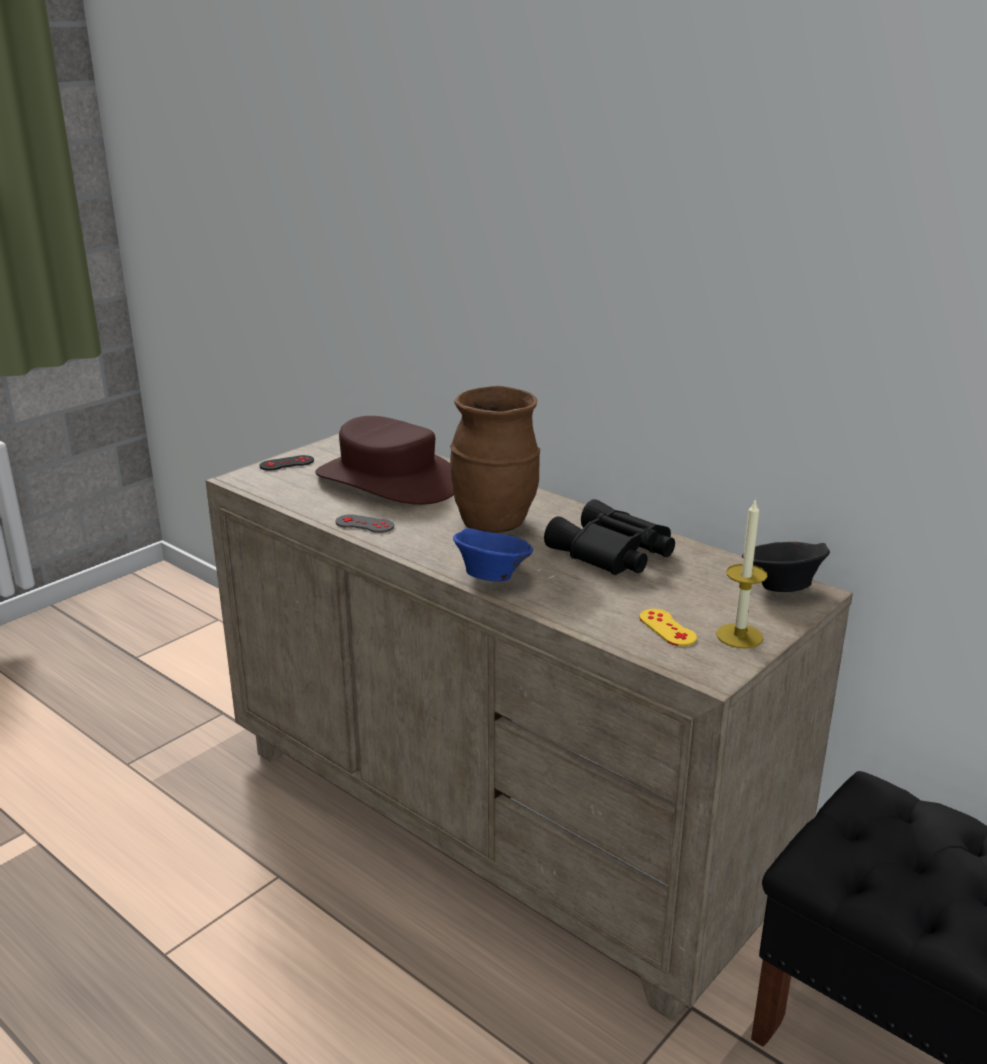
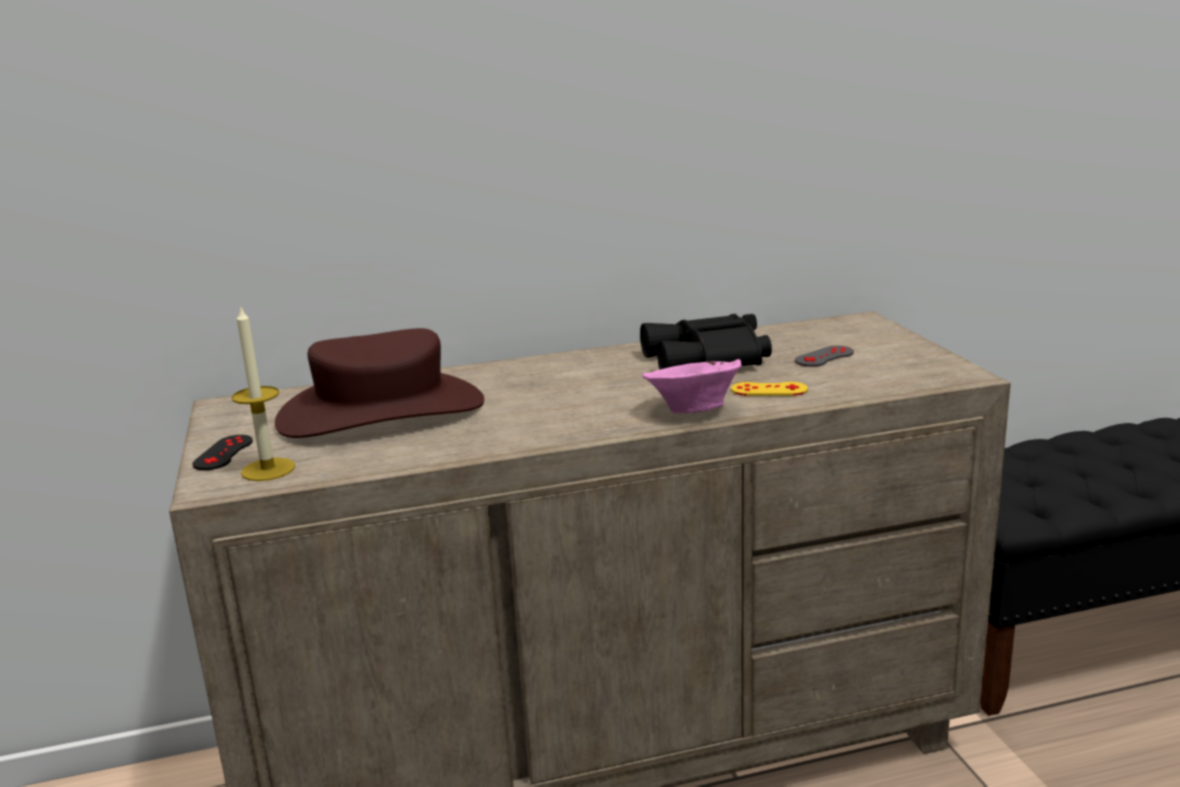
camera: 55 degrees left, 5 degrees down
grey game controller [335,514,394,533] -> grey game controller moved to [795,346,854,367]
brown vase [450,386,540,533] -> none
blue bowl [453,528,533,581] -> pink bowl [642,359,742,414]
yellow game controller [639,609,697,646] -> yellow game controller moved to [731,382,808,396]
candle [716,498,768,648] -> candle moved to [232,305,295,481]
black bowl [742,542,830,592] -> none

